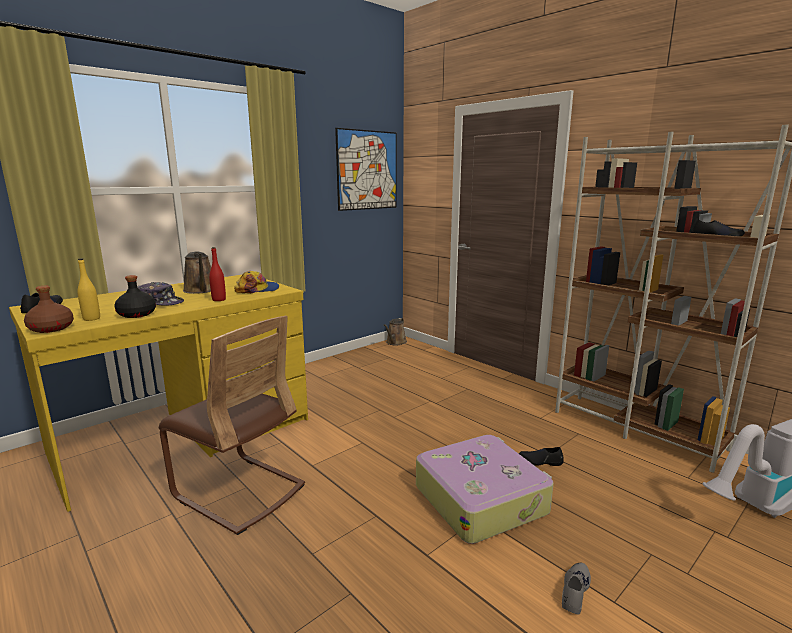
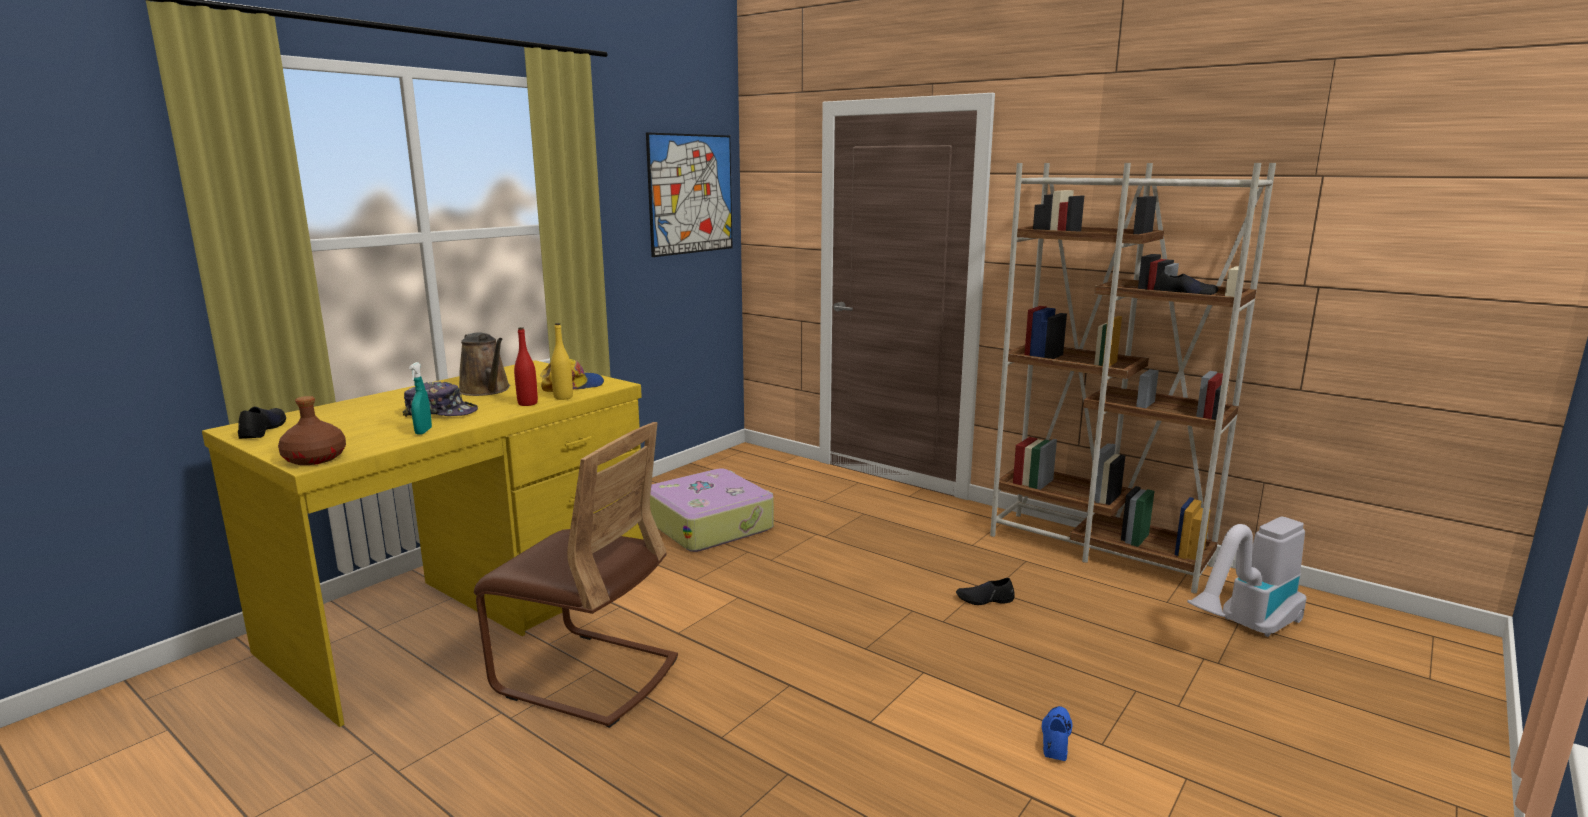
camera: 10 degrees left, 0 degrees up
yellow bottle [77,258,100,321] -> yellow bottle moved to [551,323,573,400]
black bottle [114,275,156,318] -> turquoise spray bottle [409,362,432,434]
brown watering can [384,318,407,345] -> none
suitcase [416,435,554,544] -> suitcase moved to [650,469,774,552]
grey shoe [562,562,591,614] -> blue shoe [1042,706,1072,761]

